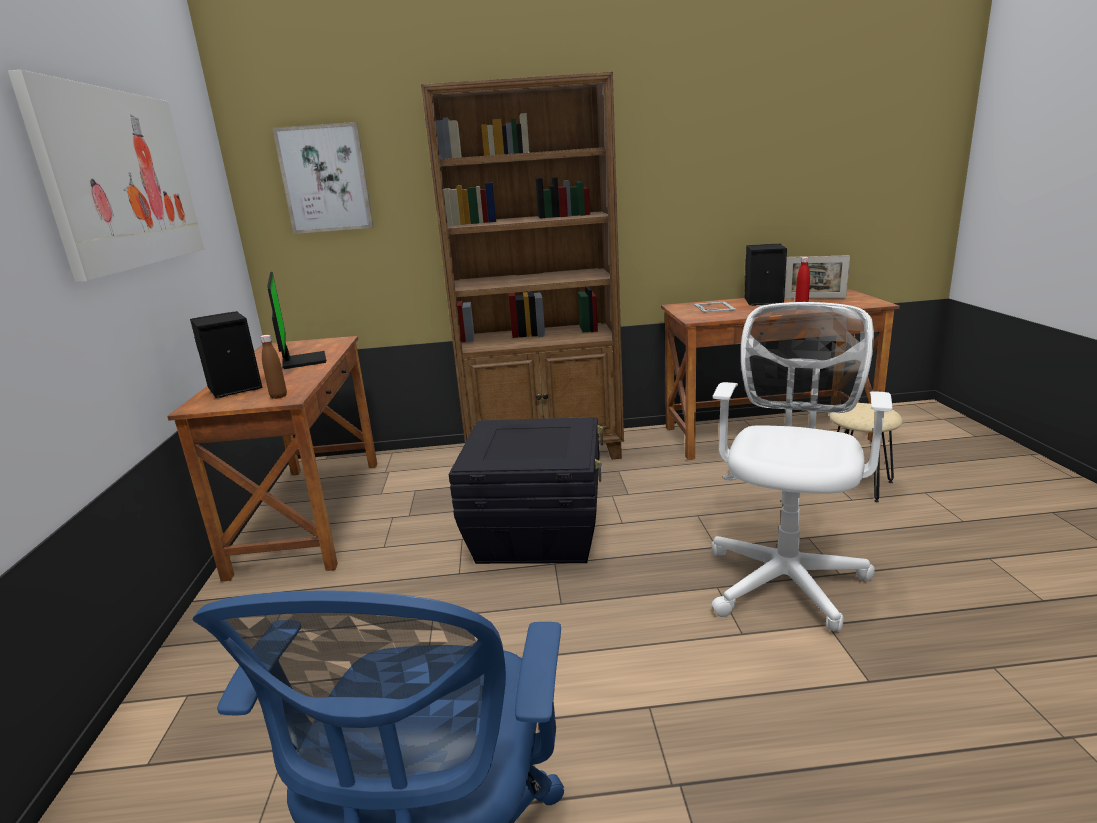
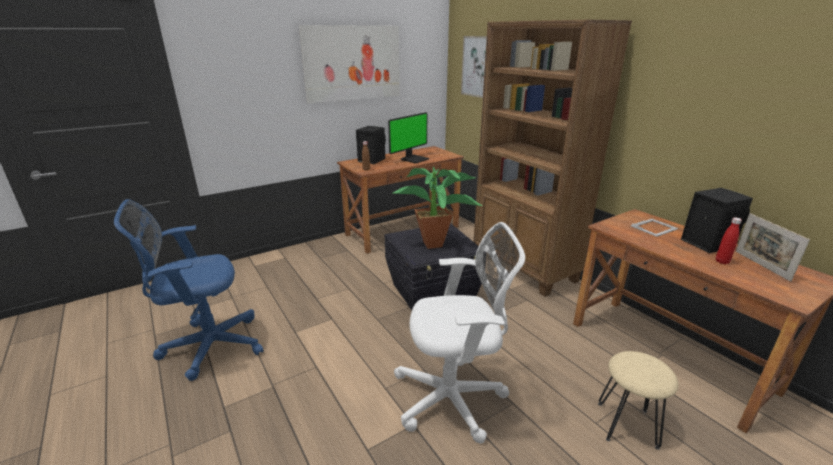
camera: 60 degrees right, 5 degrees up
none -> potted plant [393,166,482,249]

